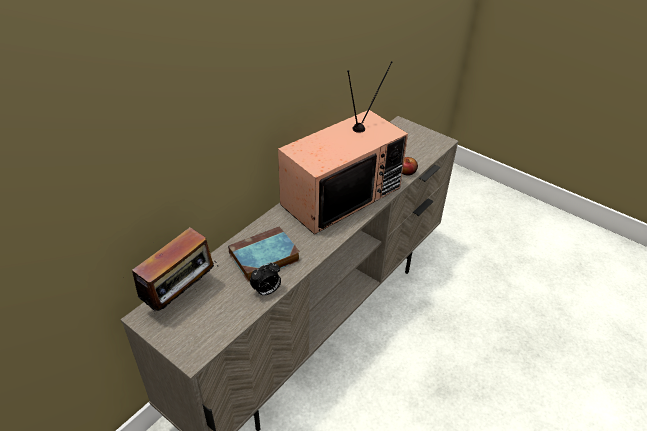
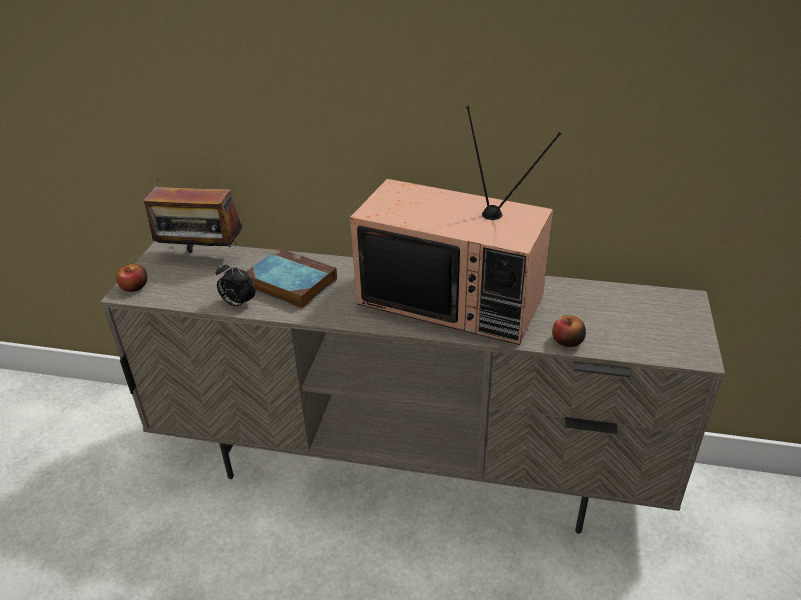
camera: 65 degrees right, 5 degrees down
none -> apple [116,264,147,292]

